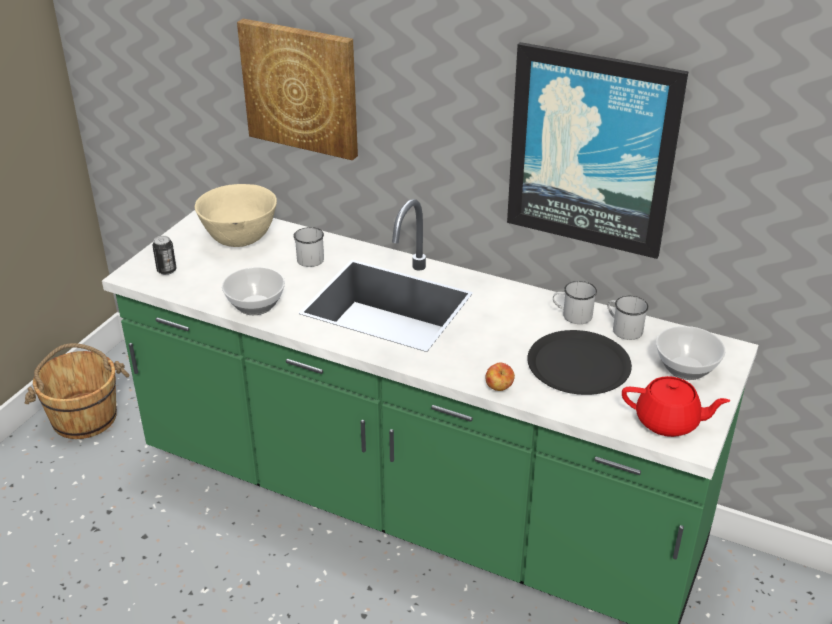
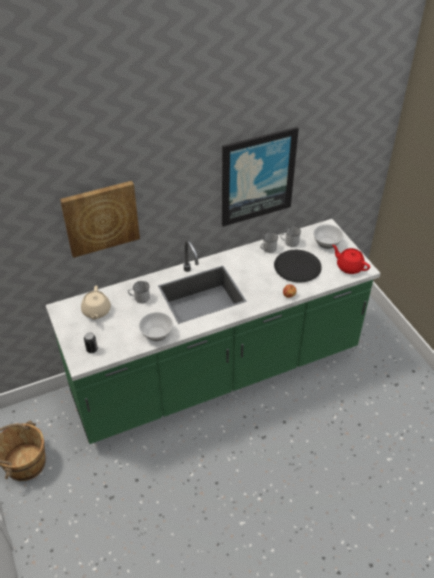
camera: 50 degrees left, 10 degrees up
beige bowl [195,184,277,247] -> beige teapot [81,285,111,320]
red teapot [622,376,730,437] -> red teapot turned 105 degrees counterclockwise [332,245,370,274]

